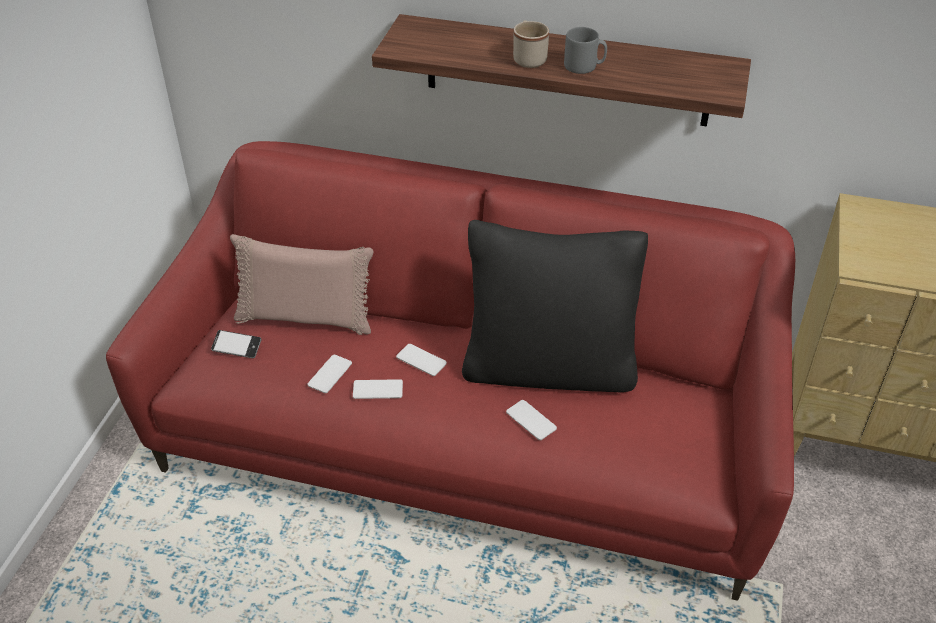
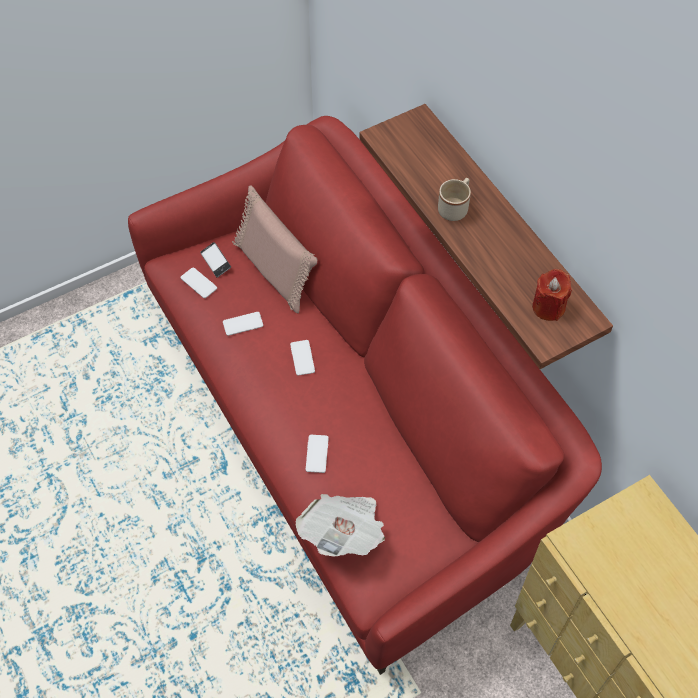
camera: 45 degrees right, 15 degrees up
phone [353,379,403,399] -> phone moved to [181,267,217,298]
black pillow [462,220,648,392] -> none
grey mug [564,27,607,74] -> none
none -> newspaper [295,494,385,557]
none -> red candle [532,269,572,321]

